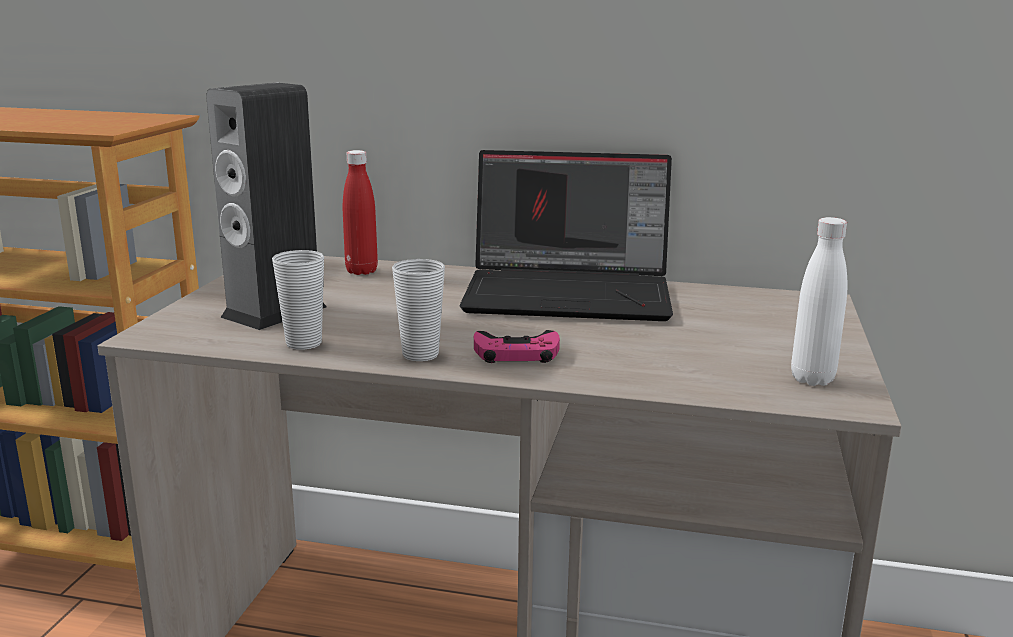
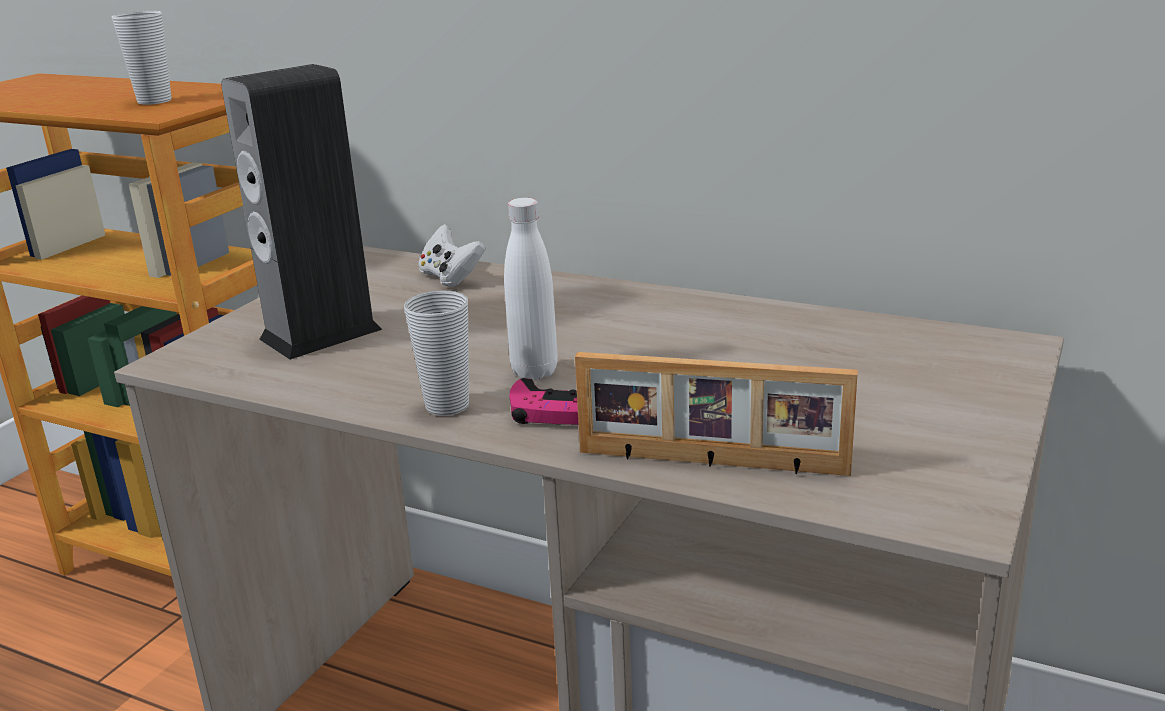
camera: 15 degrees right, 5 degrees up
cup [272,250,324,350] -> cup moved to [111,11,172,105]
red bottle [343,150,378,275] -> white game controller [418,224,485,287]
laptop [460,150,673,321] -> none
white bottle [791,217,847,386] -> white bottle moved to [504,198,558,380]
none -> picture frame [575,352,858,476]

